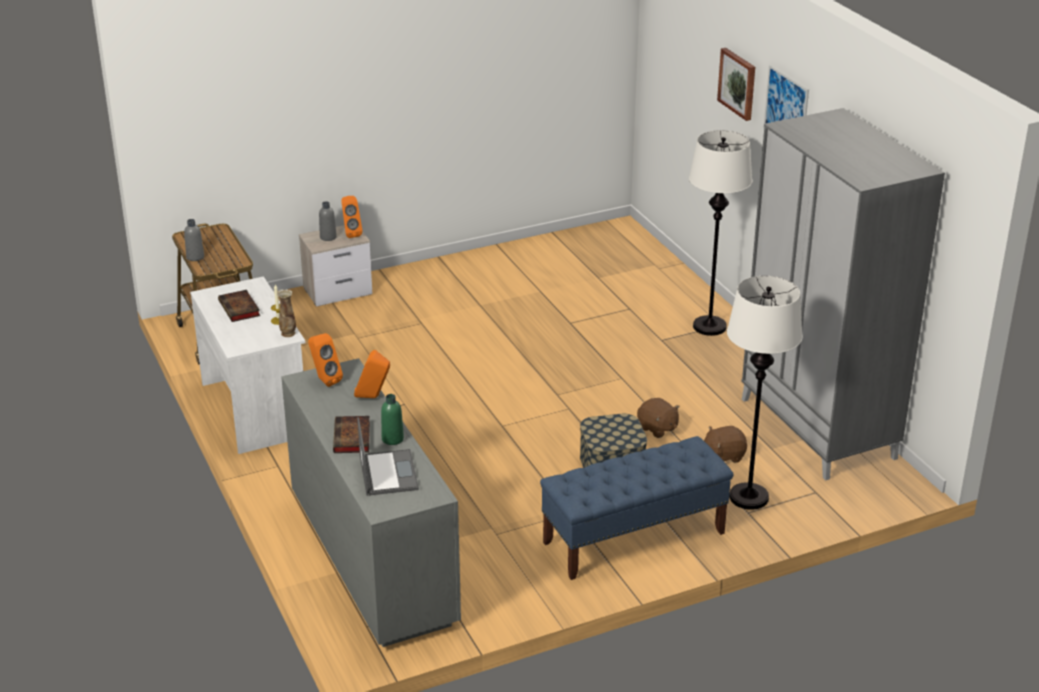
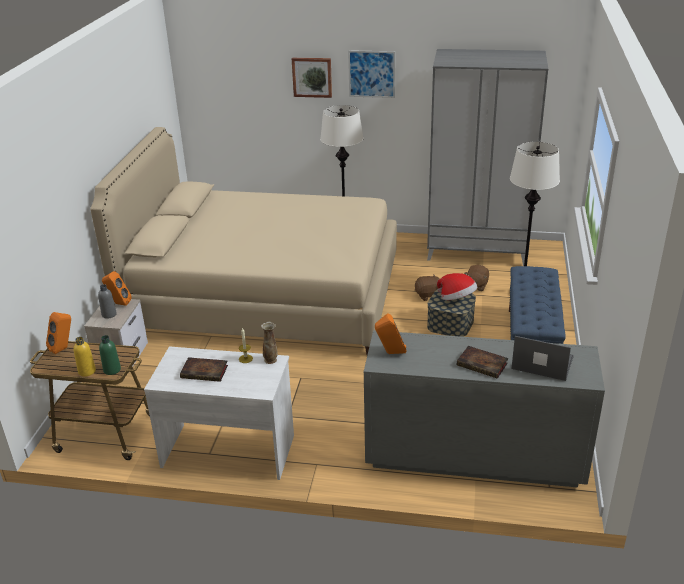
camera: 55 degrees left, 0 degrees up
grey bottle [184,219,204,261] -> yellow bottle [74,337,96,377]
orange speaker [354,350,390,398] -> orange speaker moved to [46,312,71,354]
green bottle [381,394,404,445] -> green bottle moved to [99,335,121,375]
none -> beige bed [90,127,397,355]
none -> hat [437,273,477,300]

